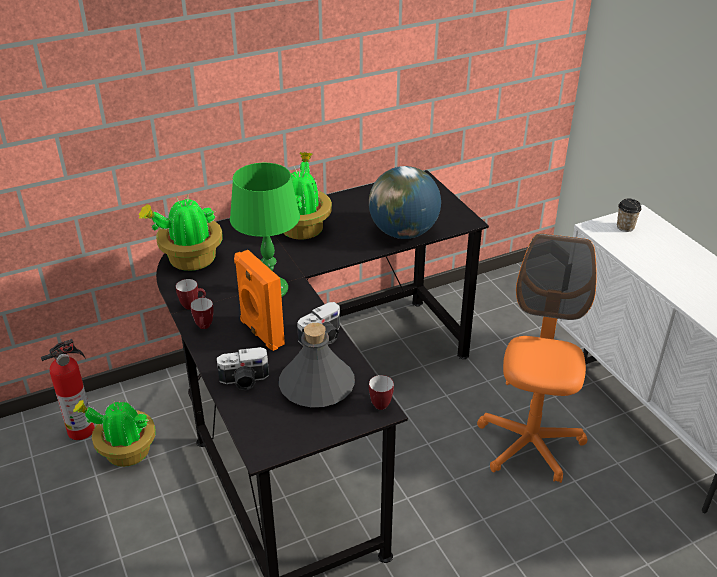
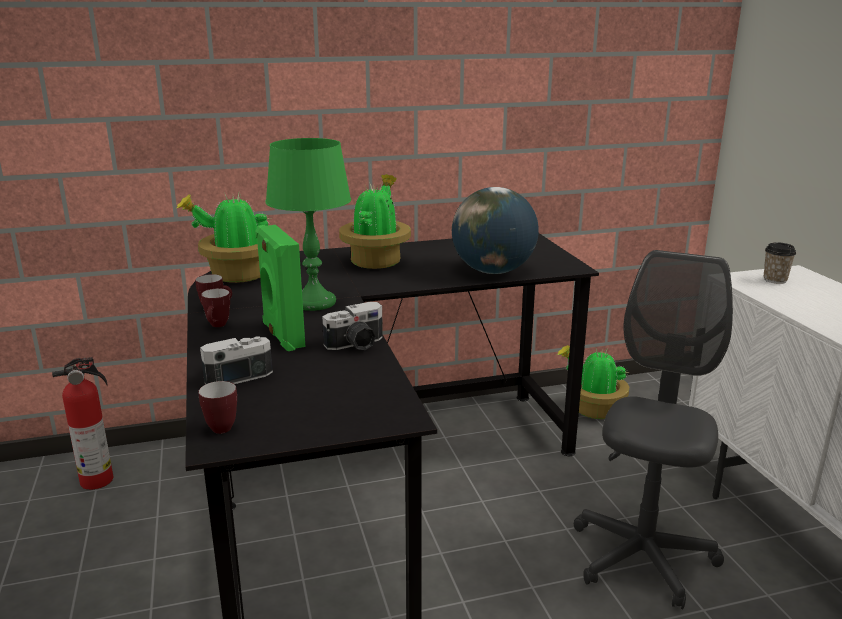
camera: 10 degrees right, 15 degrees down
potted plant [73,400,156,467] -> potted plant moved to [557,345,630,419]
camera [217,347,269,390] -> camera turned 150 degrees clockwise [200,337,273,385]
orange speaker [234,250,285,351] -> green speaker [255,225,305,351]
grey bottle [279,323,355,407] -> none
mug [369,375,394,410] -> mug moved to [198,381,237,434]
orange office chair [477,233,597,483] -> grey office chair [574,250,733,609]

